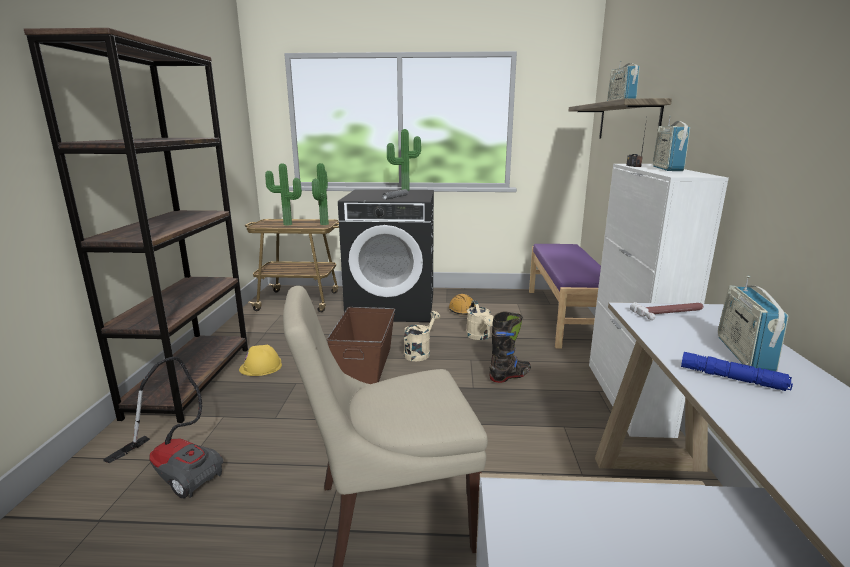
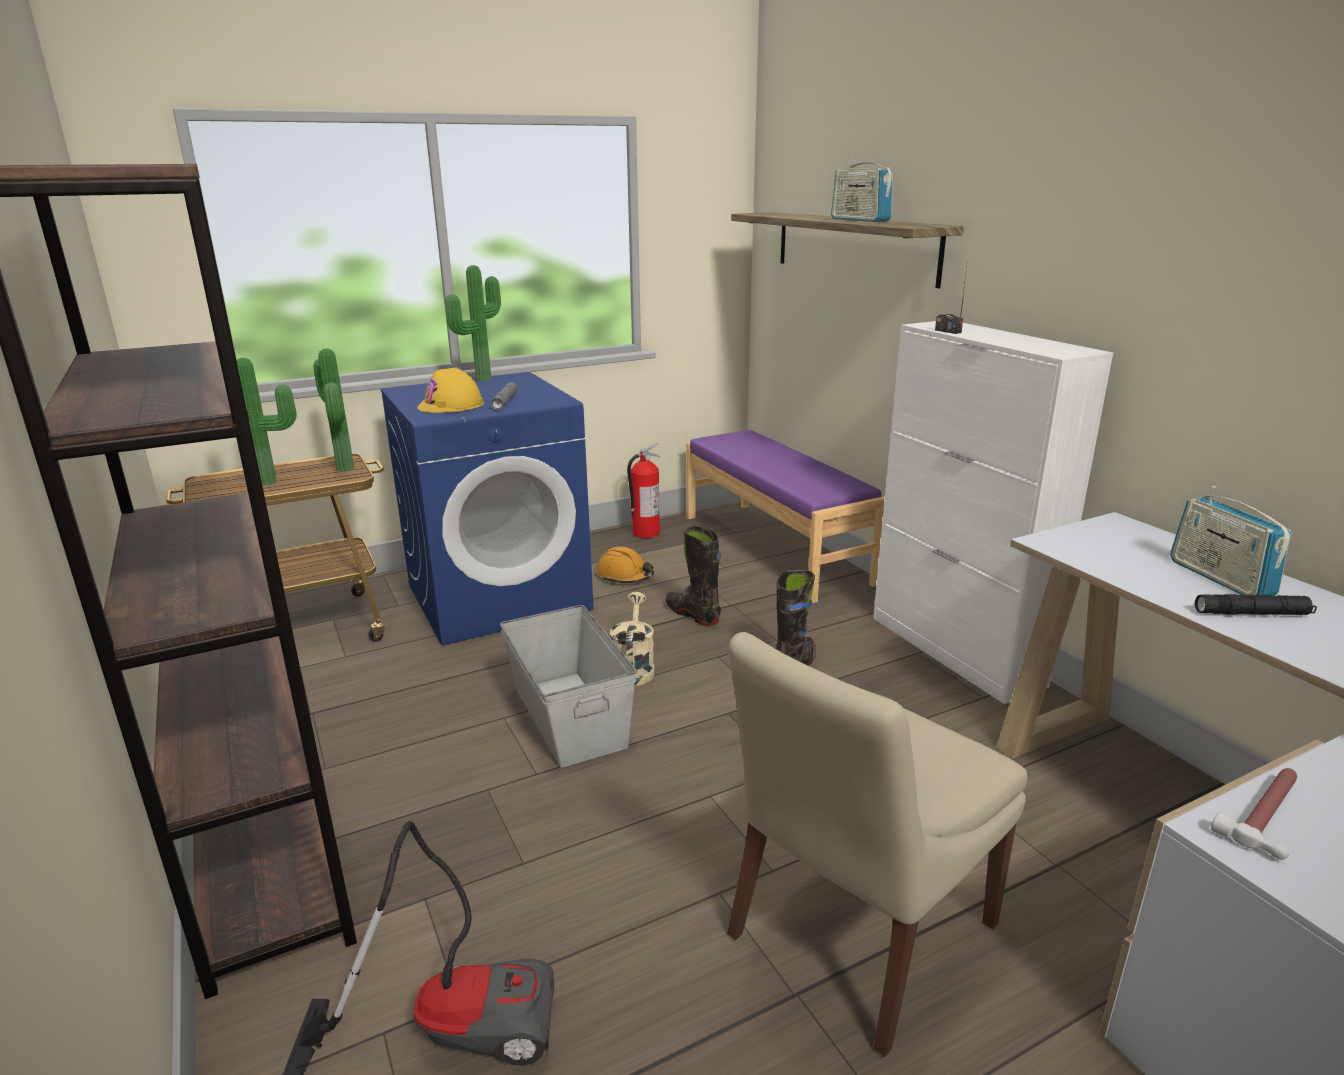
camera: 30 degrees left, 5 degrees up
yellow hard hat [239,345,282,376] -> yellow hard hat moved to [417,367,484,413]
brown storage box [327,307,395,384] -> grey storage box [500,605,637,768]
black washing machine [338,189,434,322] -> blue washing machine [380,372,594,646]
beige watering can [466,300,493,340] -> black boot [666,525,721,626]
hammer [630,302,704,320] -> hammer moved to [1211,768,1297,860]
radio [653,116,690,171] -> none
blue flashlight [681,352,793,391] -> black flashlight [1195,594,1317,615]
none -> fire extinguisher [627,443,660,538]

